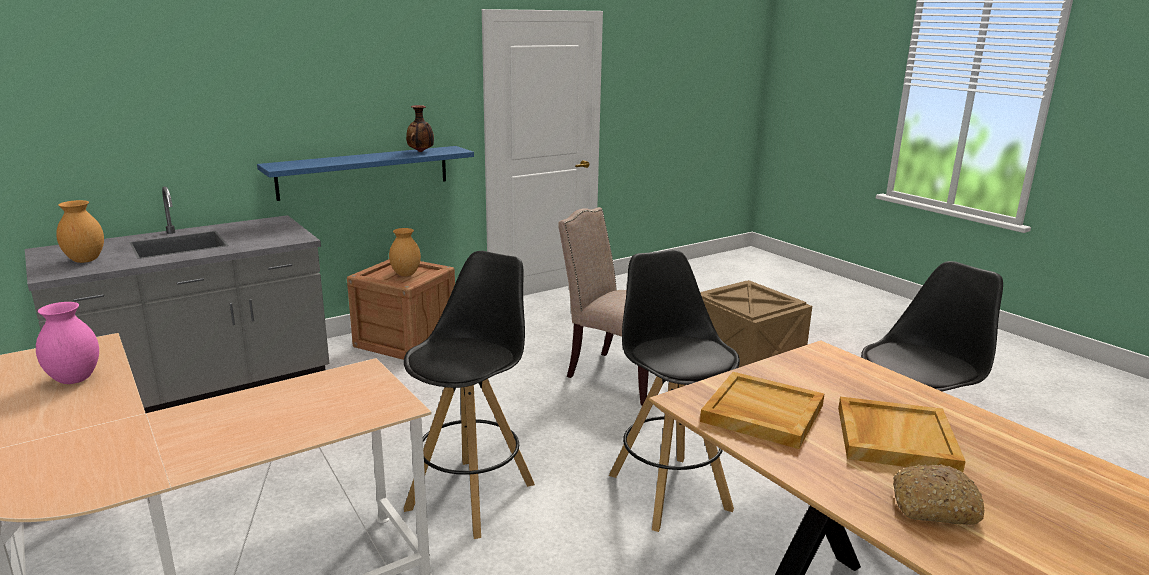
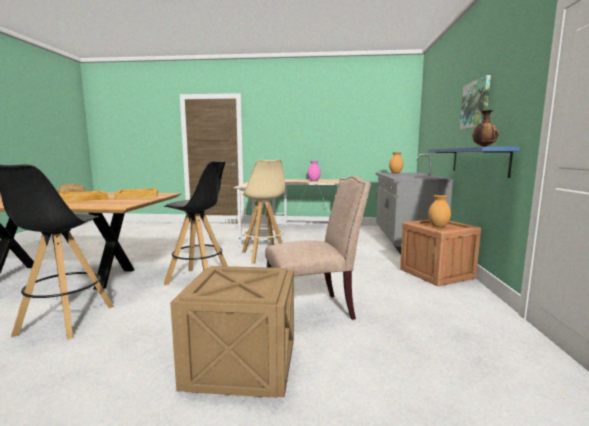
camera: 130 degrees right, 10 degrees down
black stool [404,251,535,539] -> beige stool [241,160,285,264]
none -> picture [460,75,491,130]

